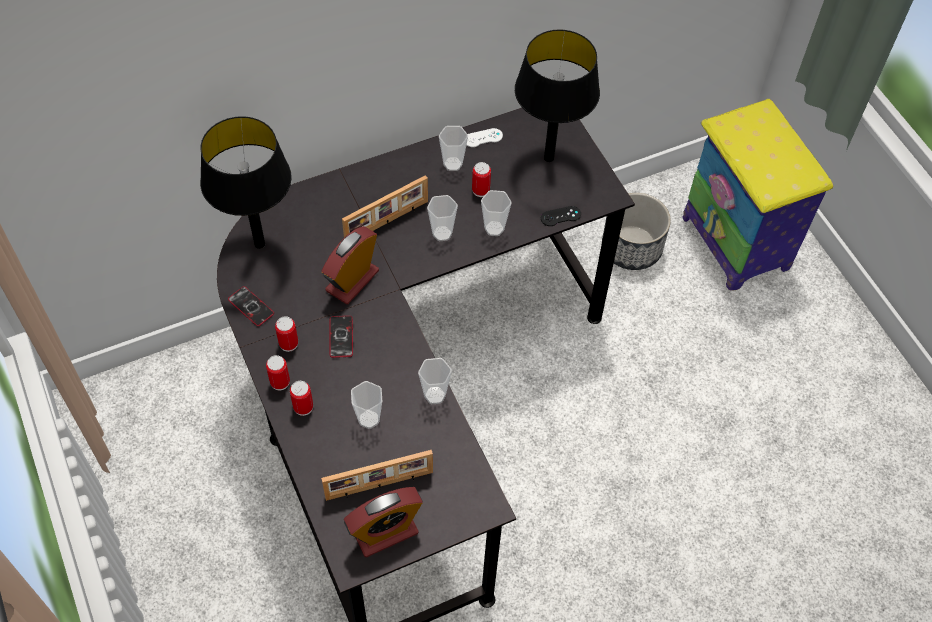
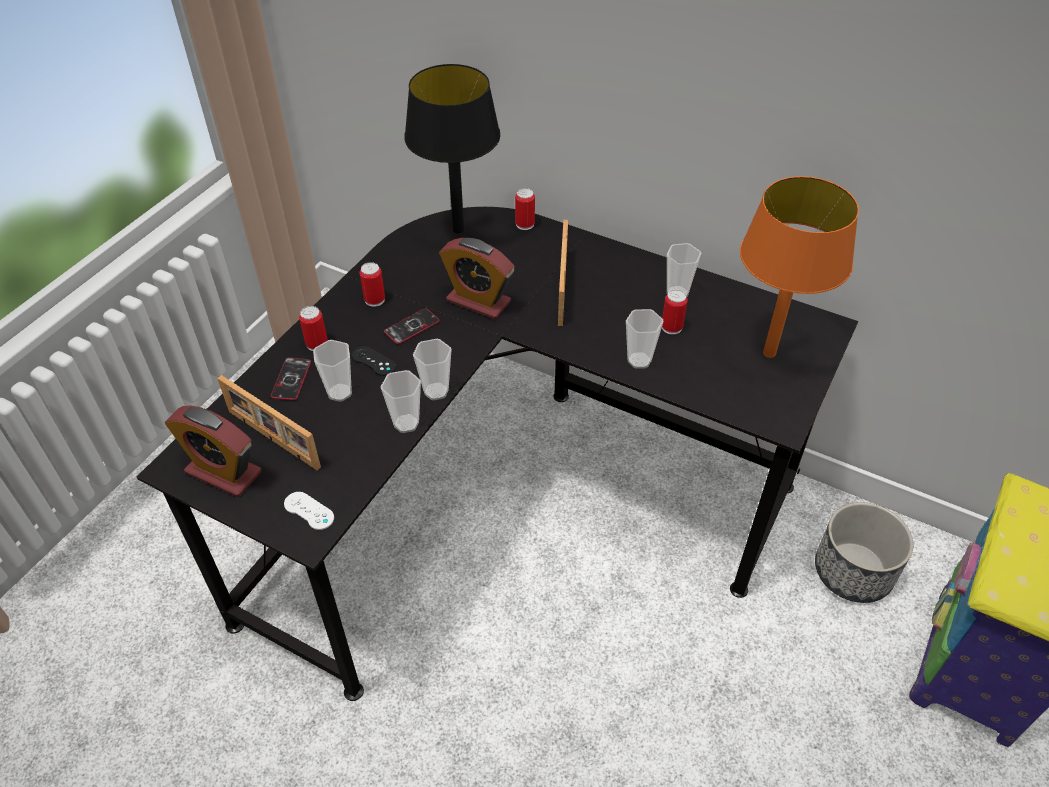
camera: 55 degrees right, 10 degrees down
phone [228,286,274,326] -> phone moved to [271,357,311,400]
can [266,355,290,390] -> can moved to [515,188,535,230]
alarm clock [321,226,379,304] -> alarm clock turned 150 degrees counterclockwise [439,238,514,319]
picture frame [342,175,428,238] -> picture frame turned 105 degrees counterclockwise [558,220,570,326]
cup [427,195,458,241] -> cup moved to [413,339,452,400]
white game controller [467,128,503,147] -> white game controller moved to [284,492,334,530]
black table lamp [515,29,600,162] -> orange table lamp [740,176,859,358]
black game controller [541,206,581,226] -> black game controller moved to [352,346,396,376]

